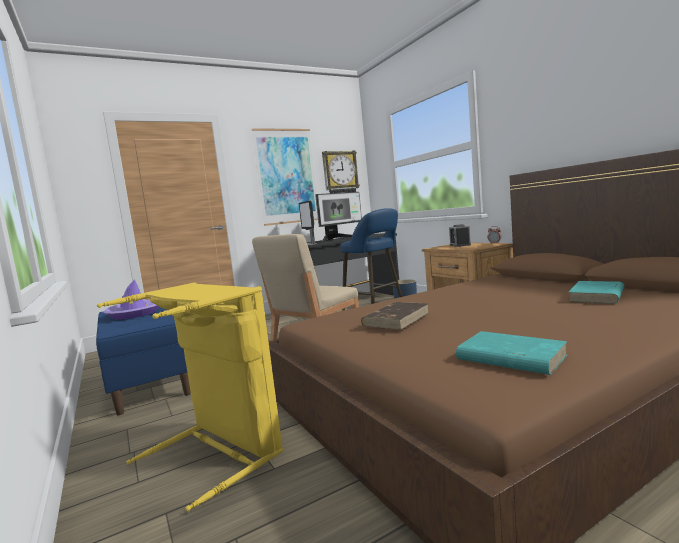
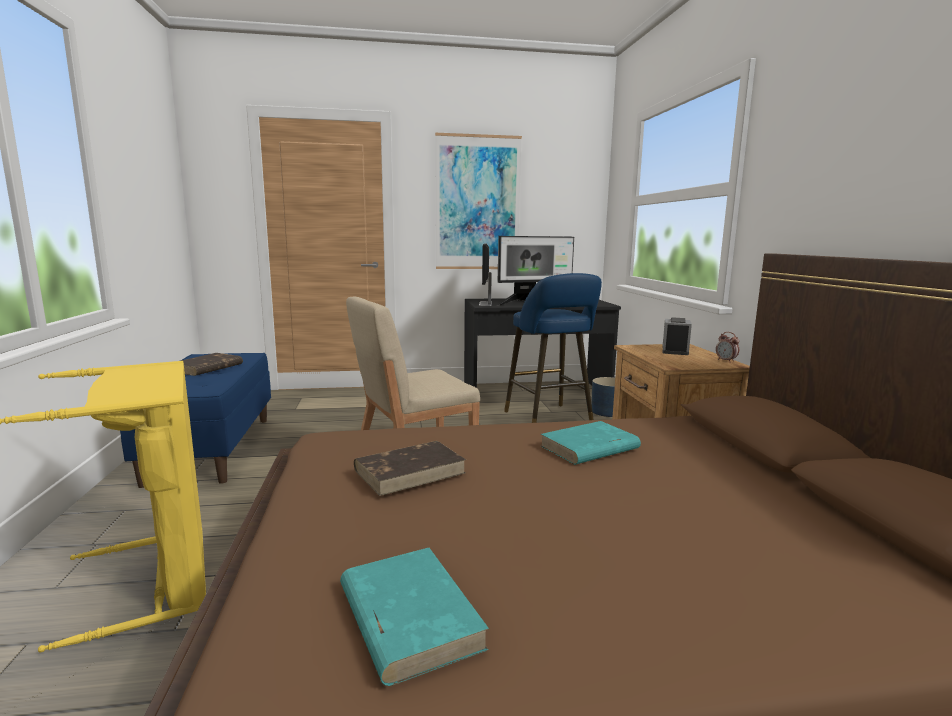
camera: 20 degrees right, 5 degrees up
purple hat [103,279,159,319] -> brown book [181,353,243,376]
wall clock [322,150,360,193] -> none
turquoise book [568,281,624,304] -> turquoise book moved to [541,421,641,465]

